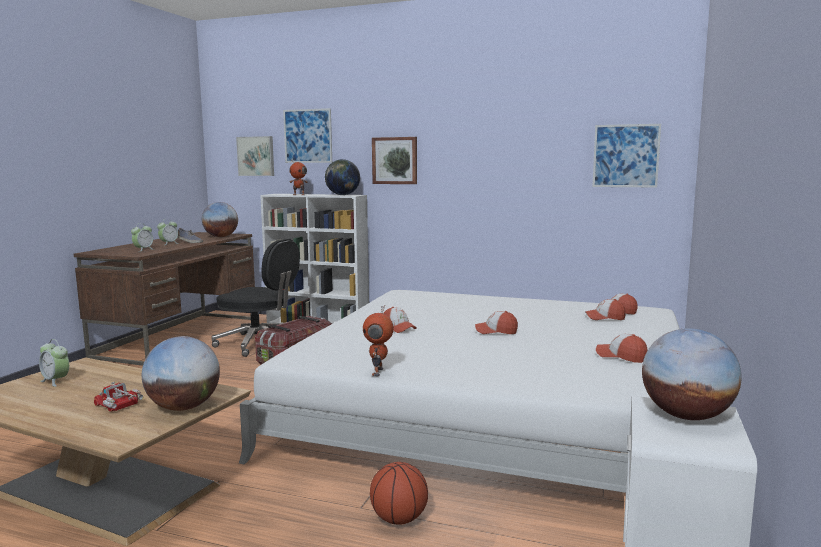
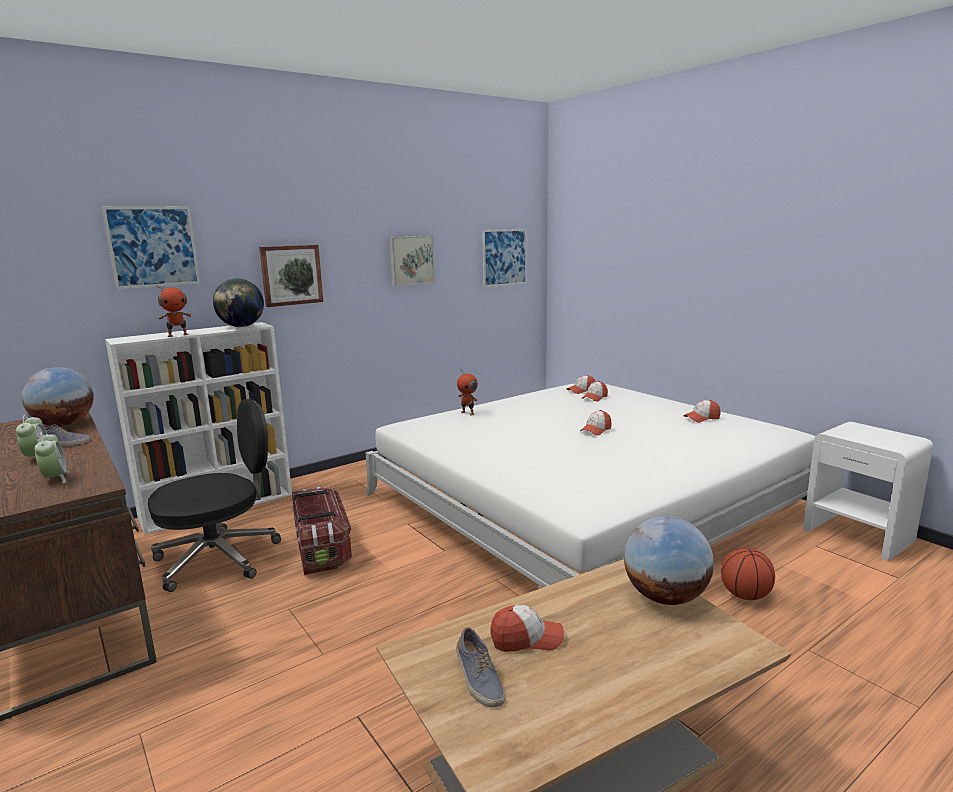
camera: 55 degrees left, 5 degrees up
alarm clock [39,339,69,387] -> shoe [456,627,505,707]
toy truck [94,382,144,412] -> none
picture [236,136,274,176] -> picture moved to [389,236,435,286]
toy robot [363,305,394,376] -> toy robot moved to [457,370,478,415]
cap [383,307,417,333] -> cap moved to [490,605,564,652]
globe [642,328,742,420] -> none

